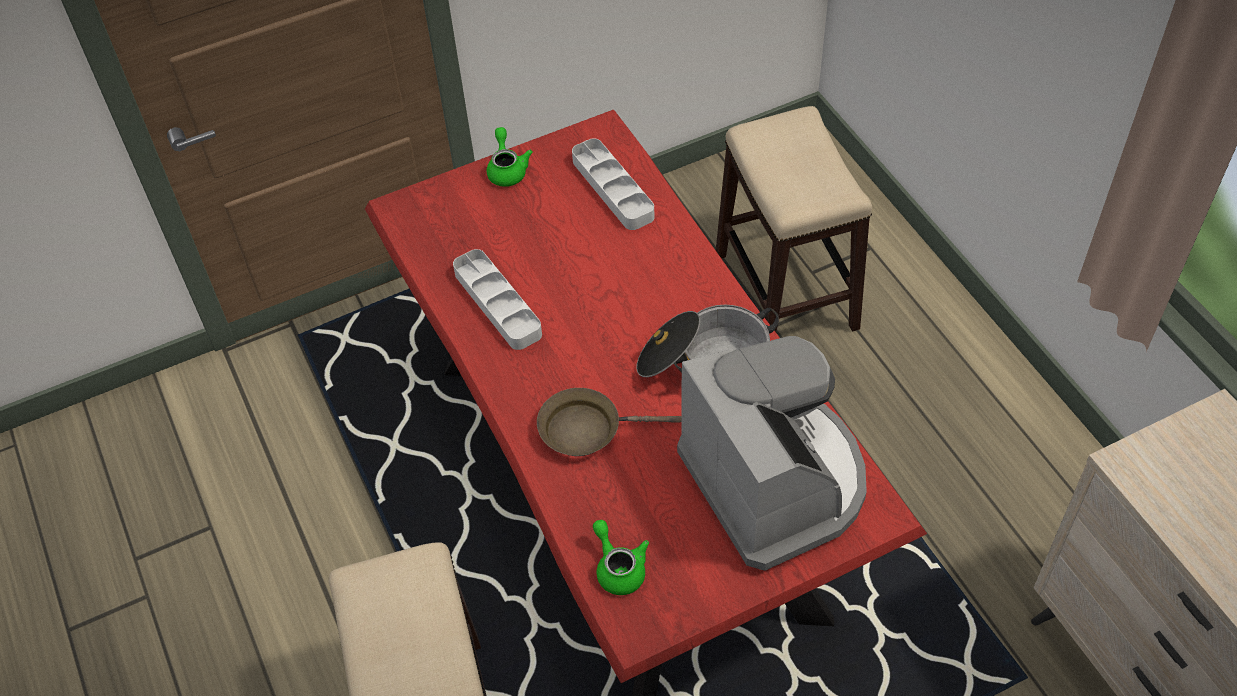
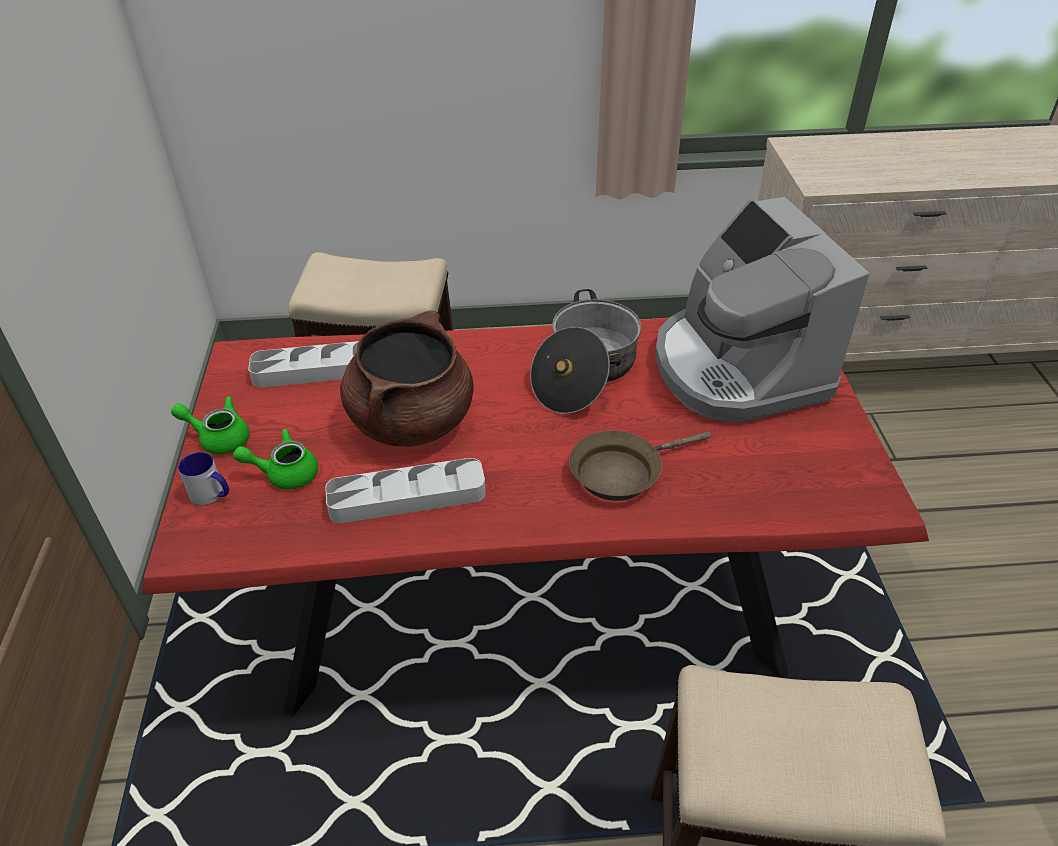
camera: 70 degrees left, 10 degrees down
brown frying pan [537,388,682,456] -> brown frying pan turned 45 degrees clockwise [569,431,711,501]
green teapot [593,520,649,595] -> green teapot moved to [233,429,318,489]
coffee machine [677,336,867,571] -> coffee machine turned 105 degrees counterclockwise [655,197,870,422]
none -> mug [178,452,229,505]
none -> brown cooking pot [340,310,474,447]

